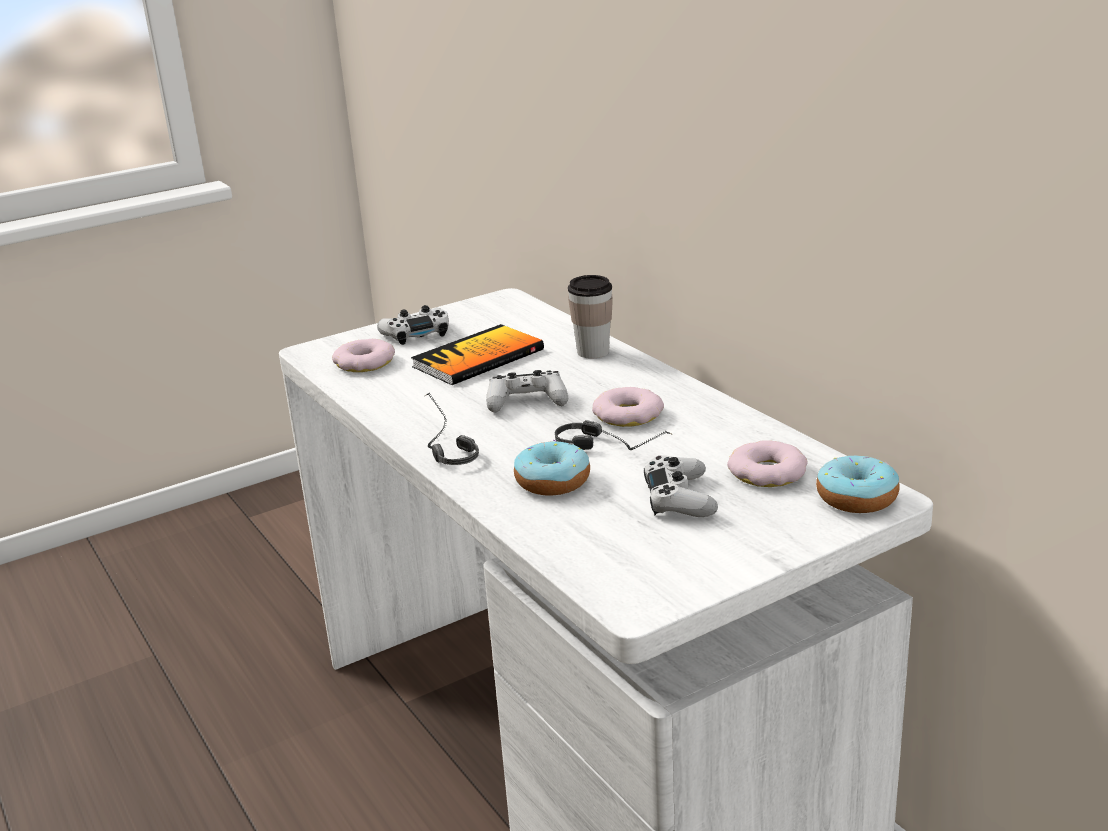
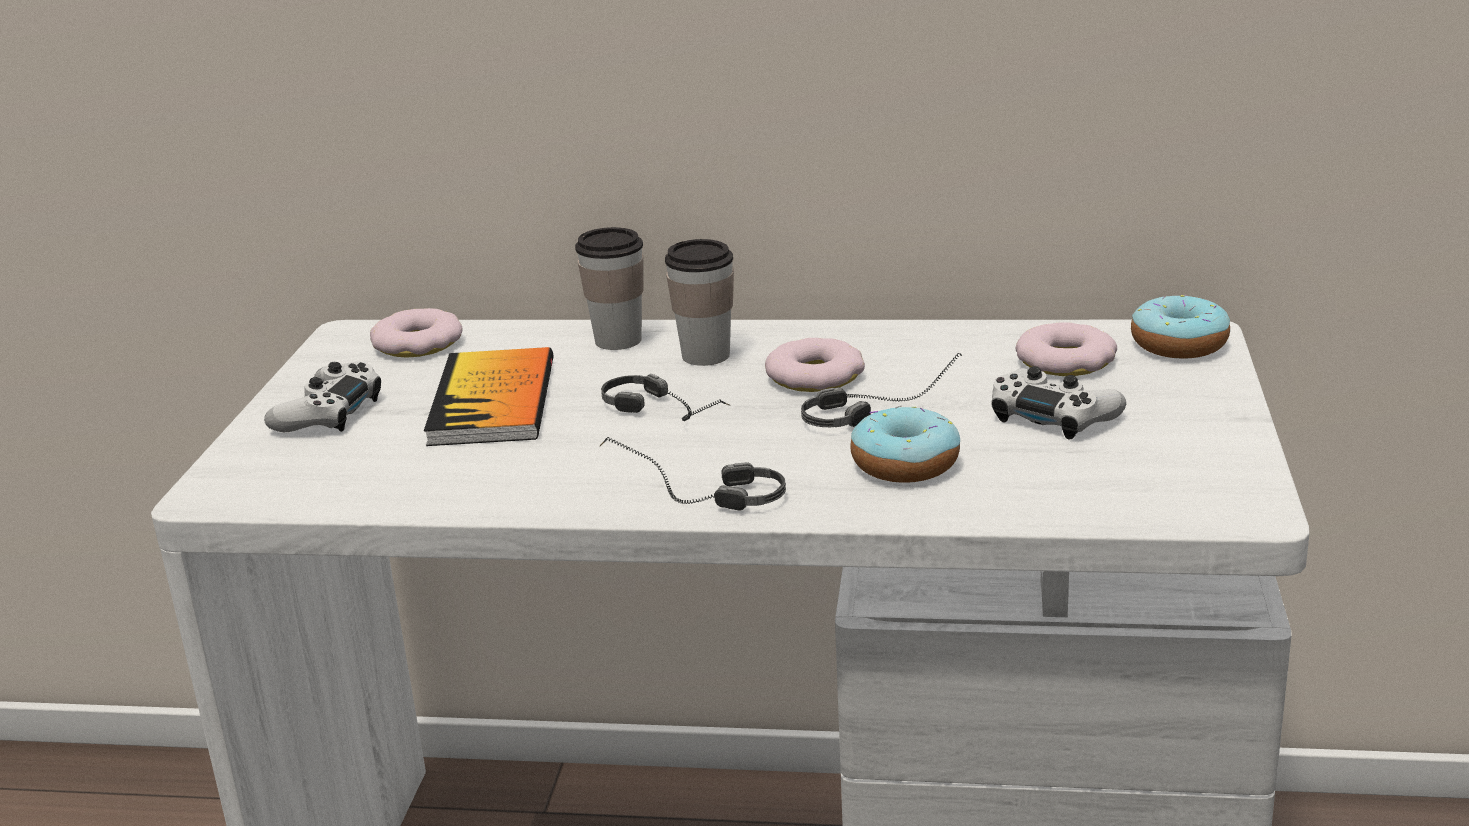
camera: 50 degrees left, 0 degrees up
donut [332,339,395,372] -> donut moved to [370,308,463,358]
white game controller [486,370,568,412] -> headphones [601,374,729,421]
none -> cup [665,239,734,366]

